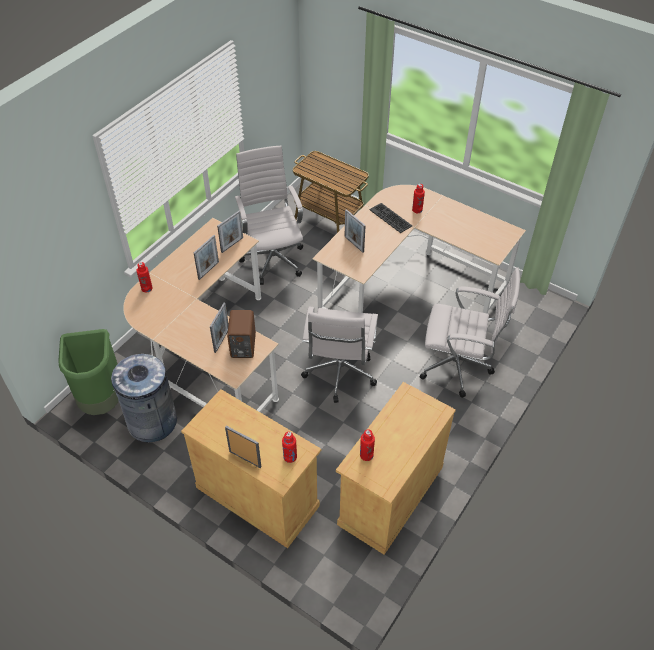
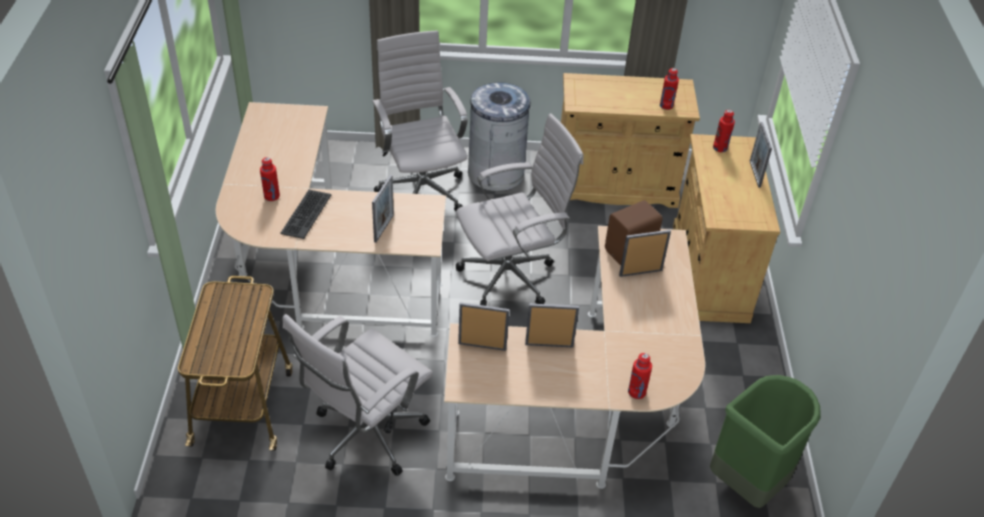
camera: 125 degrees left, 5 degrees down
grey trash can [111,354,177,442] -> grey trash can moved to [468,82,532,192]

